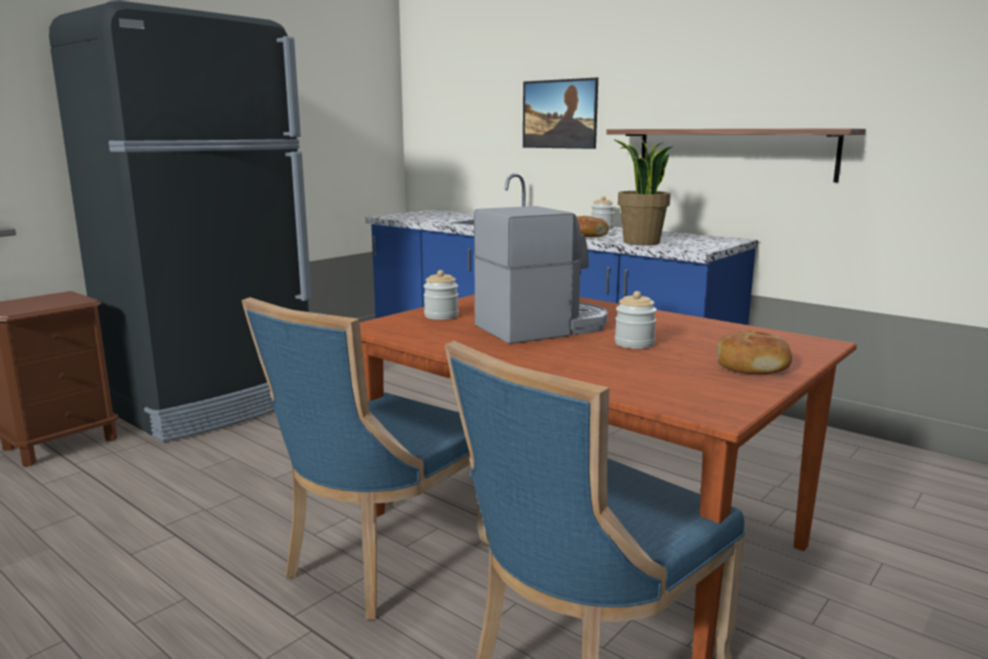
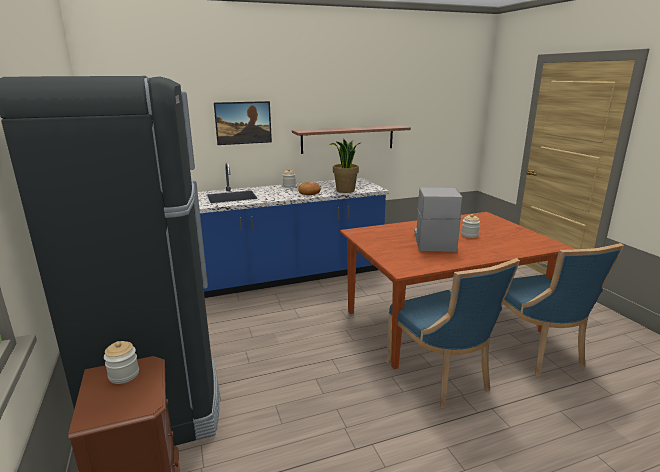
camera: 60 degrees left, 5 degrees up
jar [423,270,459,320] -> jar moved to [104,341,139,384]
bread [717,330,792,374] -> none

